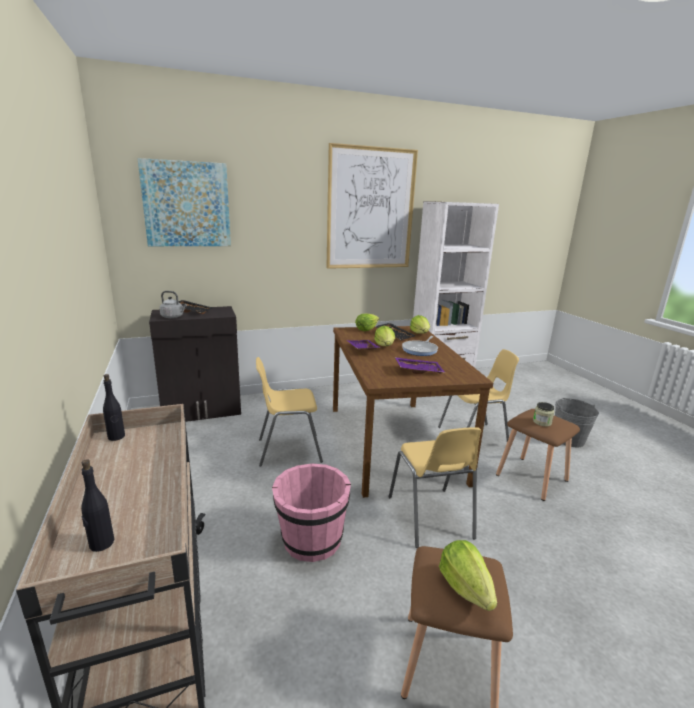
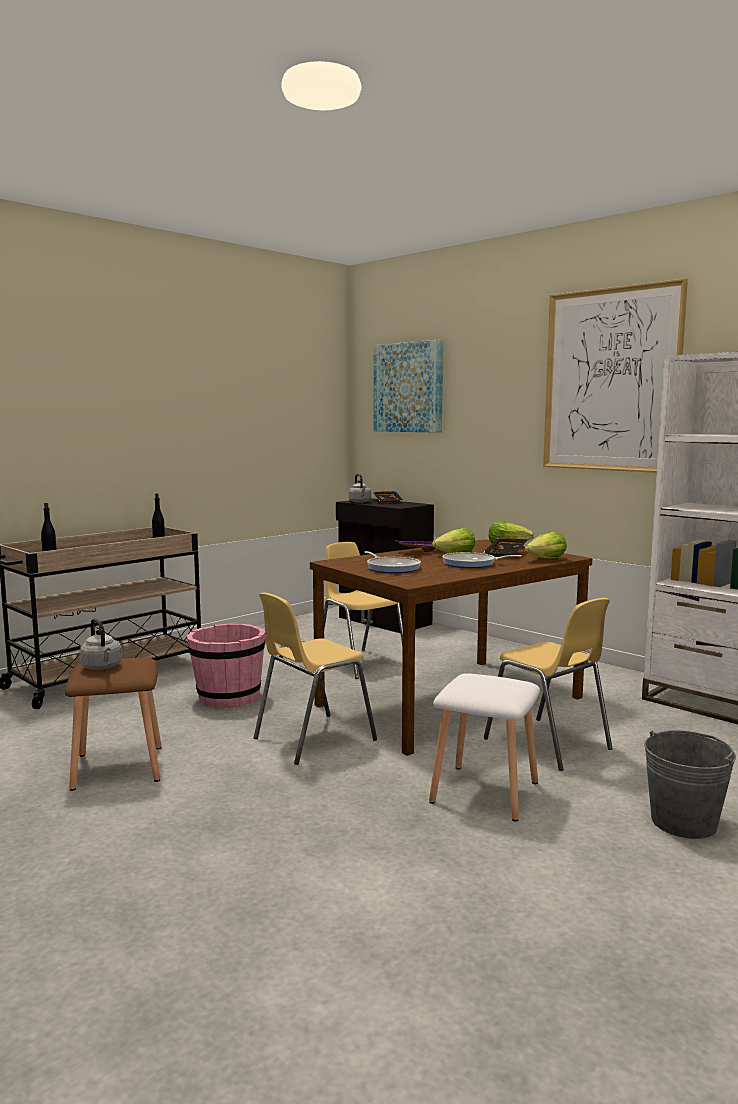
camera: 65 degrees right, 10 degrees down
purple tray [395,357,445,374] -> frying pan [365,551,421,573]
lettuce [439,540,497,611] -> grey kettle [79,618,122,670]
brown stool [496,409,580,501] -> white stool [429,673,540,821]
jar [533,402,555,427] -> none

